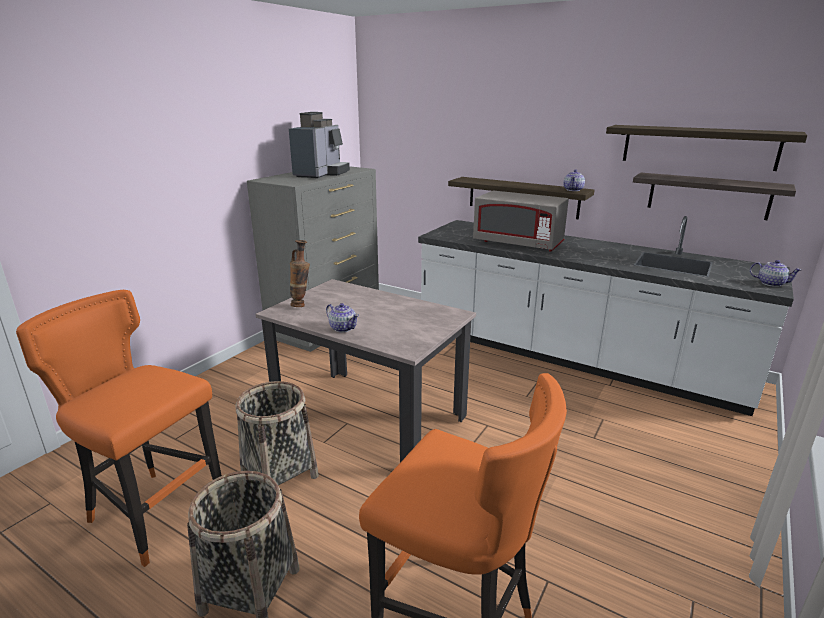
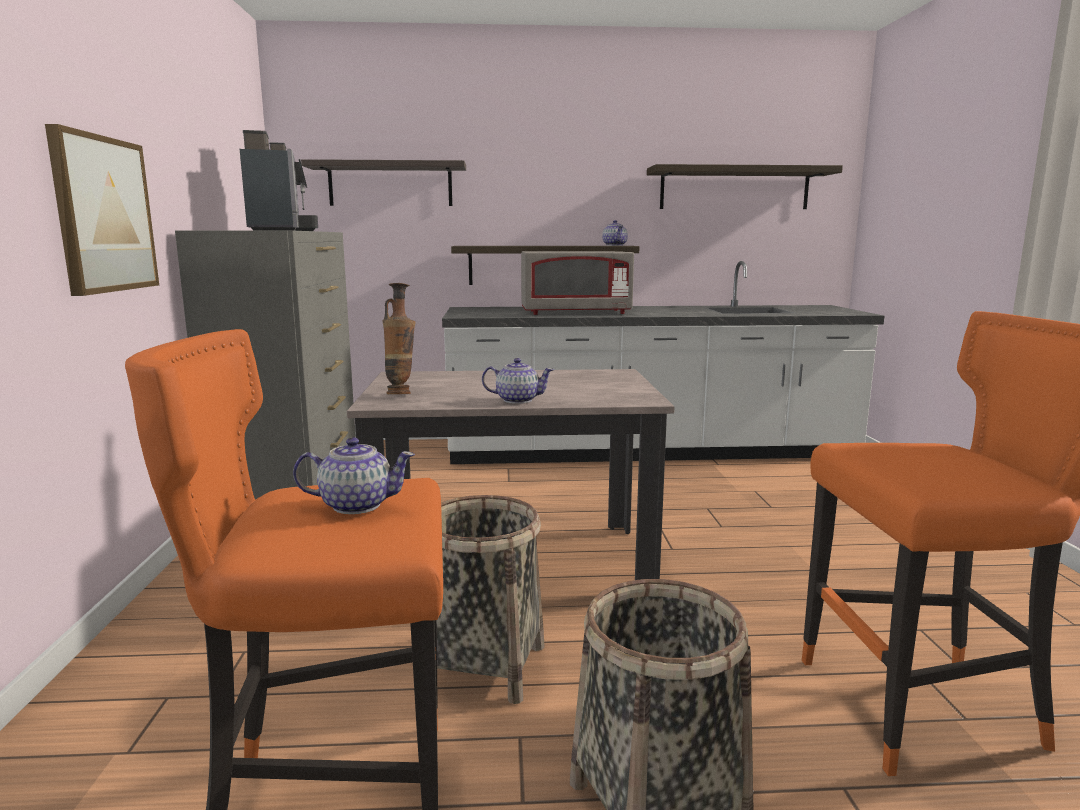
camera: 35 degrees left, 10 degrees down
shelf [633,173,796,220] -> shelf moved to [301,159,466,206]
teapot [750,260,802,287] -> teapot moved to [293,437,415,514]
none -> picture [45,124,159,296]

